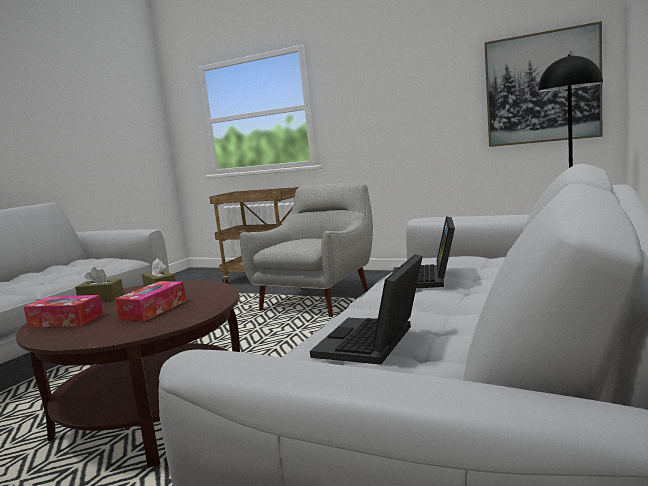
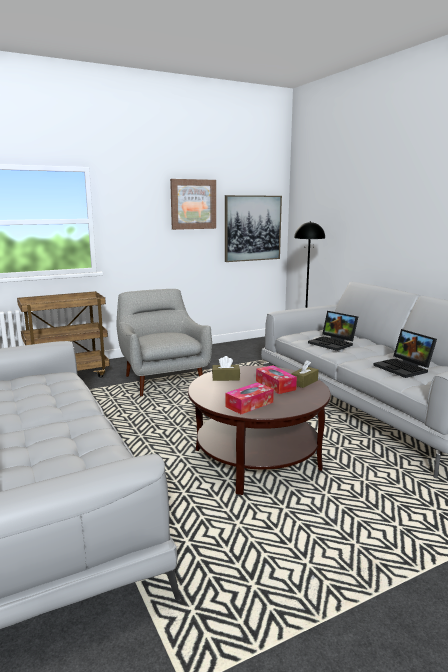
camera: 55 degrees left, 5 degrees up
brown tissue box [75,267,124,301] -> brown tissue box moved to [291,360,318,388]
none -> picture [170,179,216,230]

